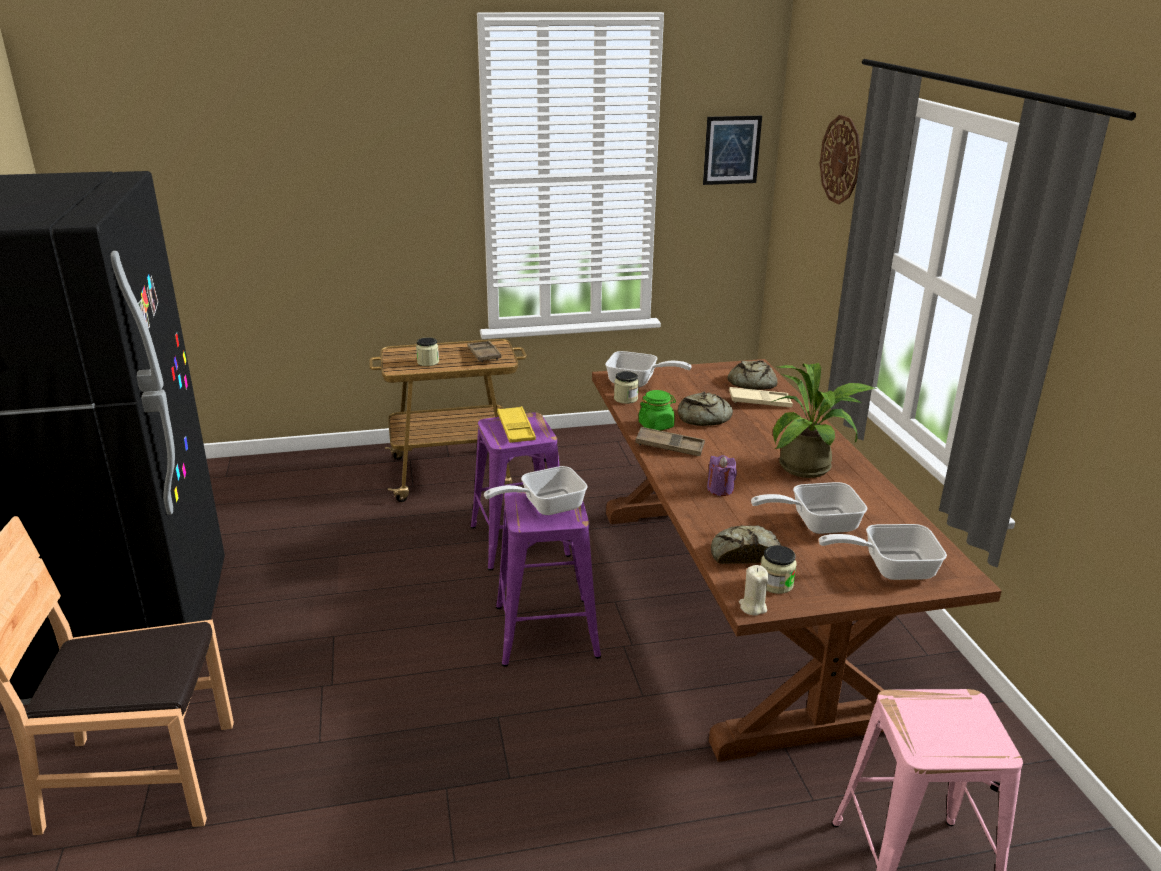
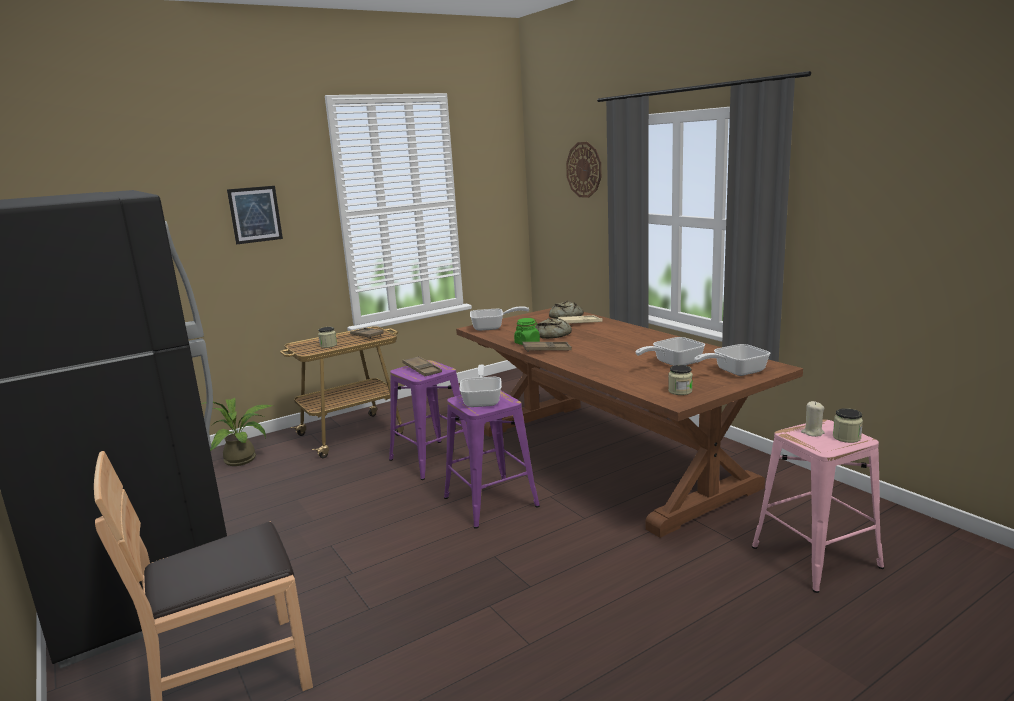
camera: 20 degrees left, 10 degrees down
frying pan [484,466,588,515] -> frying pan turned 135 degrees clockwise [459,365,502,407]
yellow tray [497,406,536,443] -> brown tray [402,356,442,376]
jar [614,371,639,404] -> jar moved to [833,408,863,443]
picture [703,116,762,185] -> picture moved to [227,186,283,244]
purple candle [707,455,737,496] -> none
bread [711,525,781,564] -> none
beige candle [739,565,768,616] -> beige candle moved to [801,401,825,437]
potted plant [772,363,876,478] -> potted plant moved to [201,398,273,466]

